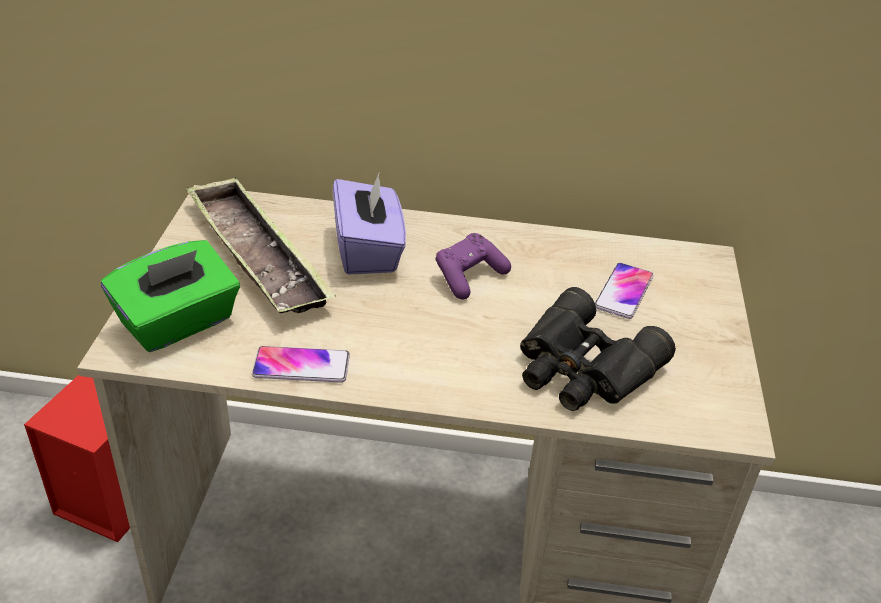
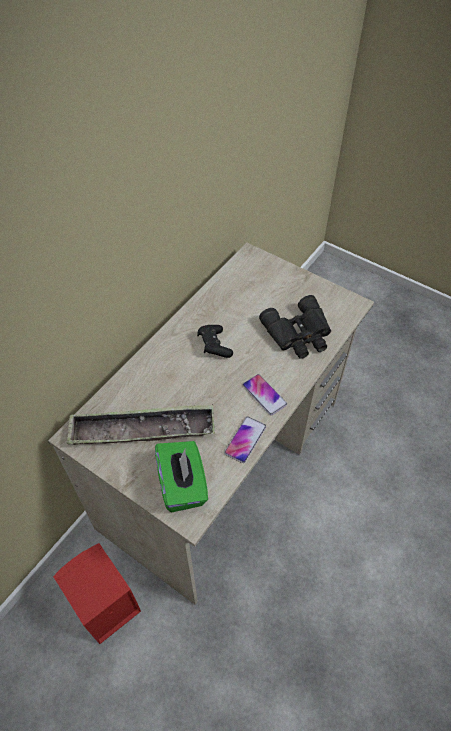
camera: 60 degrees left, 15 degrees up
purple tissue box [333,171,406,275] -> none
purple game controller [436,233,511,300] -> black game controller [197,325,233,358]
phone [595,263,653,319] -> phone moved to [243,374,287,415]

